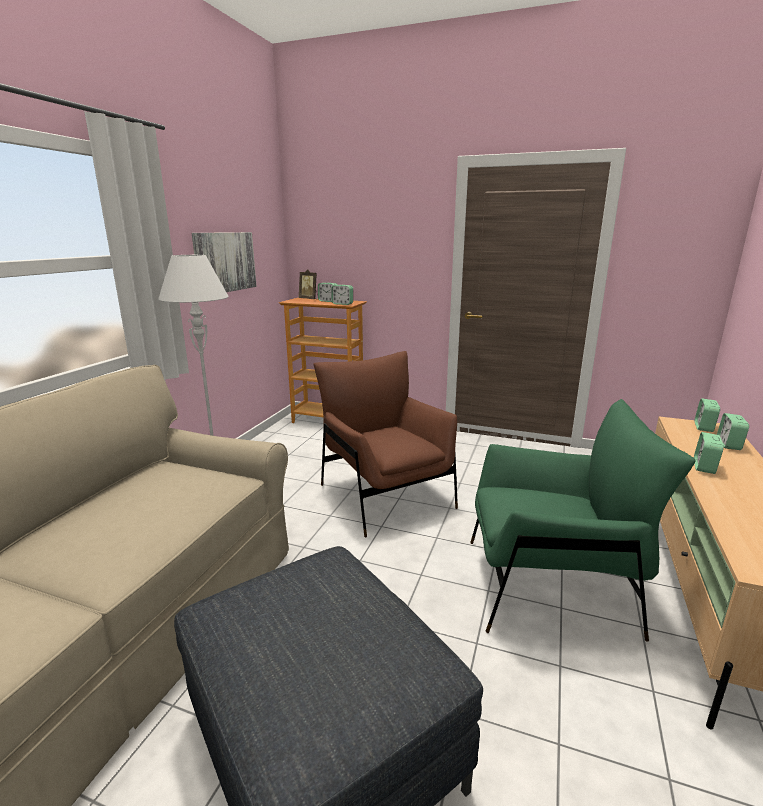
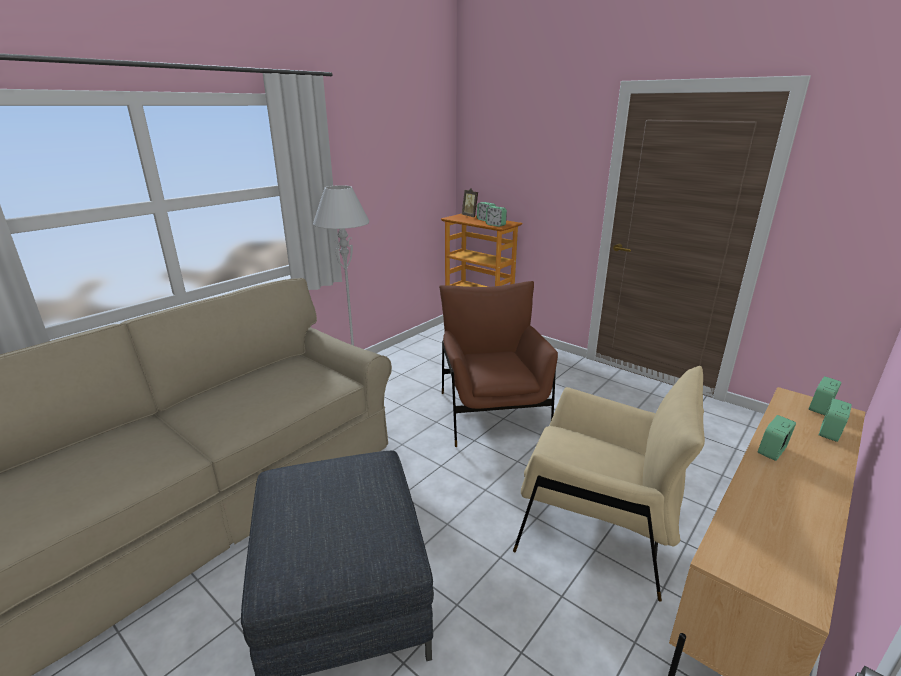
camera: 20 degrees right, 5 degrees up
picture [192,232,257,292] -> none
green armchair [470,399,695,642] -> beige armchair [513,366,705,602]

